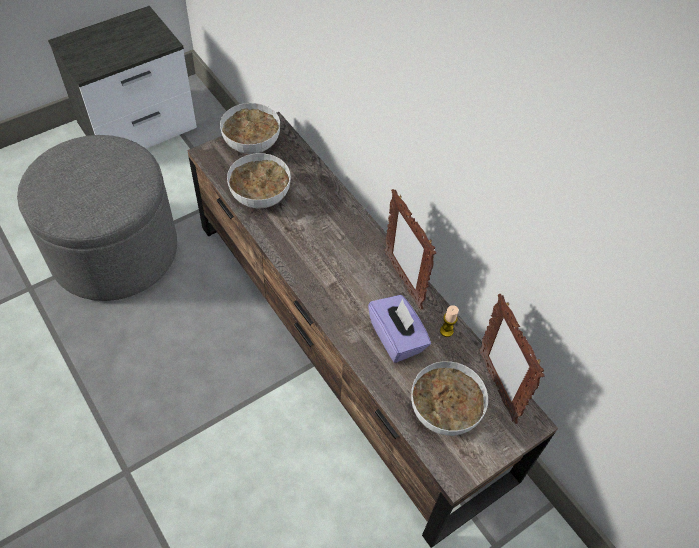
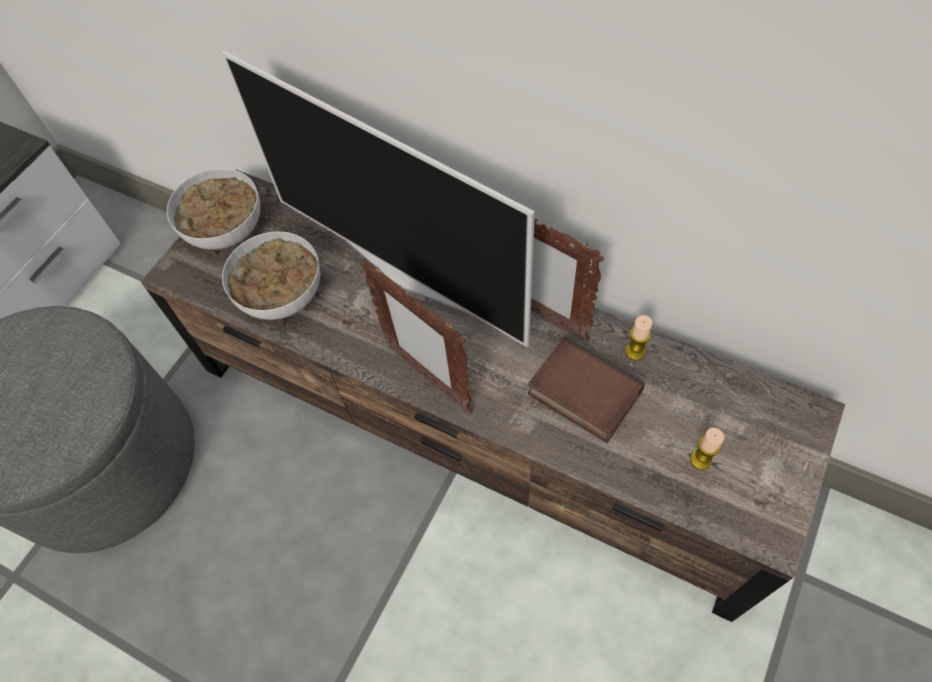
camera: 20 degrees left, 5 degrees up
purple tissue box [368,295,431,363] -> book [528,336,645,443]
bowl [411,361,488,436] -> candle [690,428,724,470]
picture frame [479,294,544,424] -> picture frame moved to [360,261,472,413]
none -> television [221,50,535,347]

